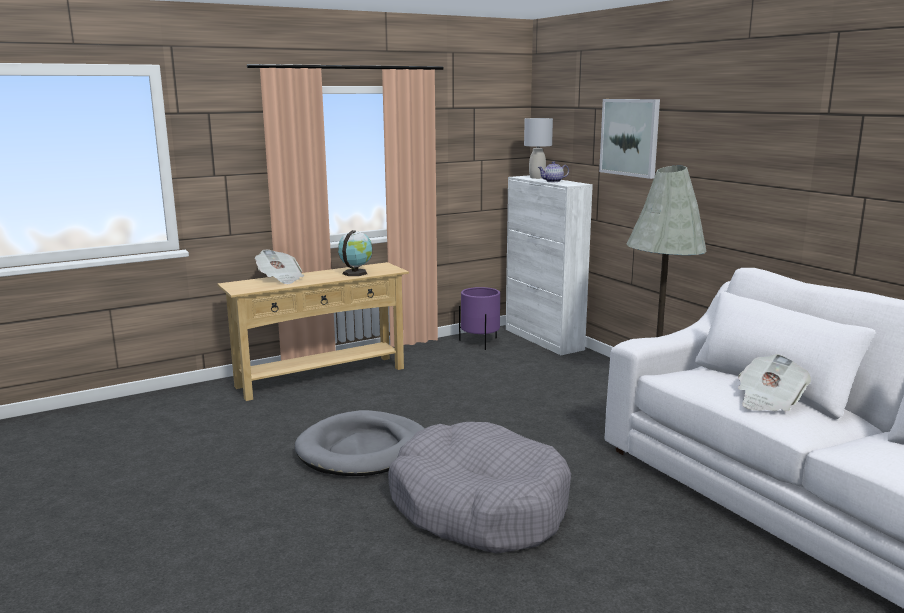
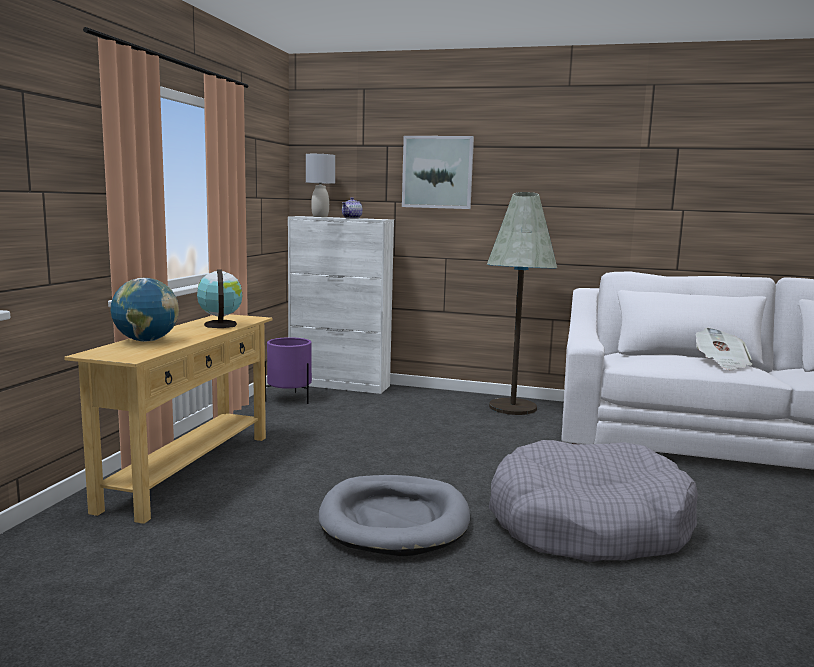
camera: 45 degrees left, 5 degrees down
newspaper [255,249,304,284] -> globe [111,278,179,342]

